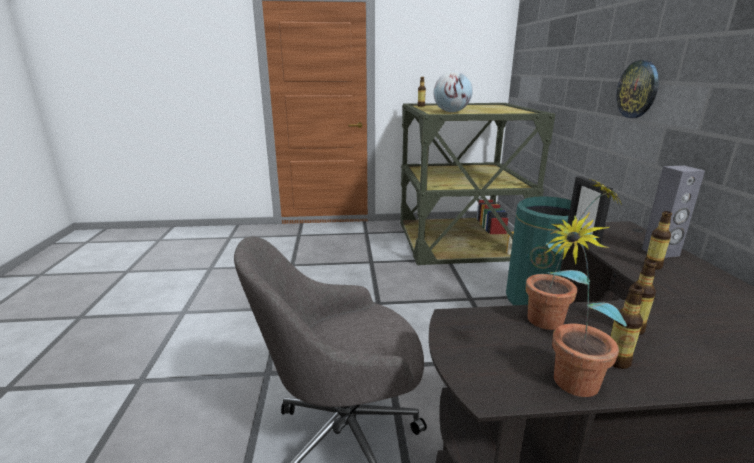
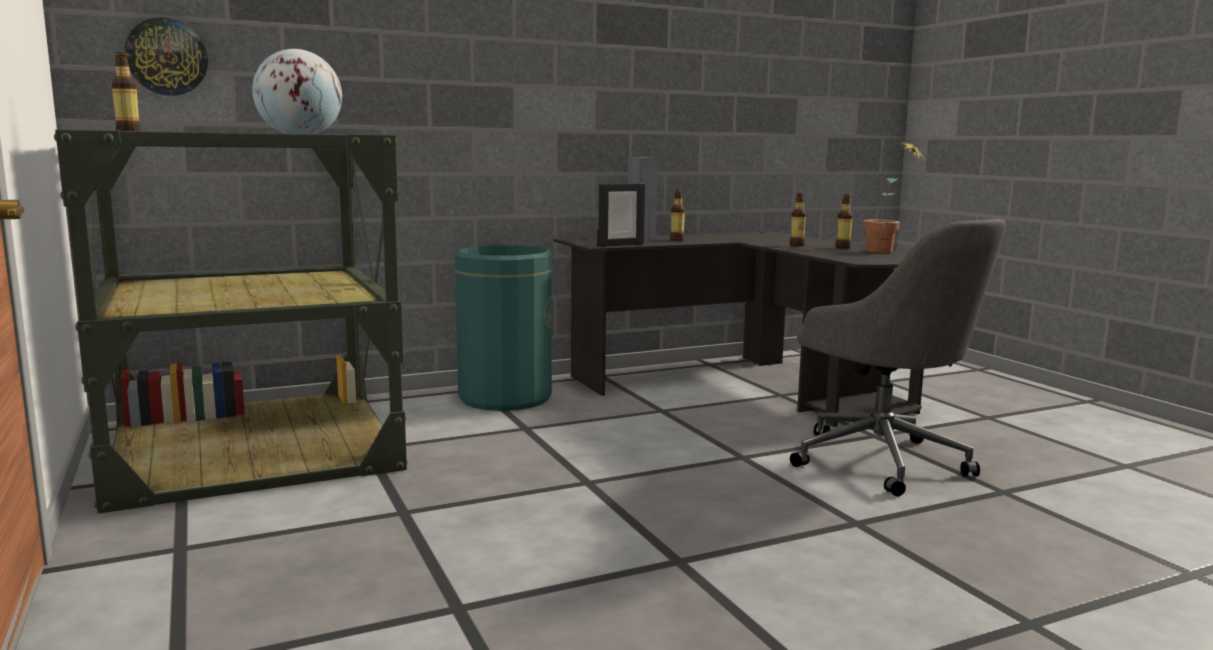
camera: 110 degrees left, 10 degrees down
potted plant [526,178,623,330] -> none
wall clock [616,60,659,118] -> wall clock moved to [125,17,208,96]

